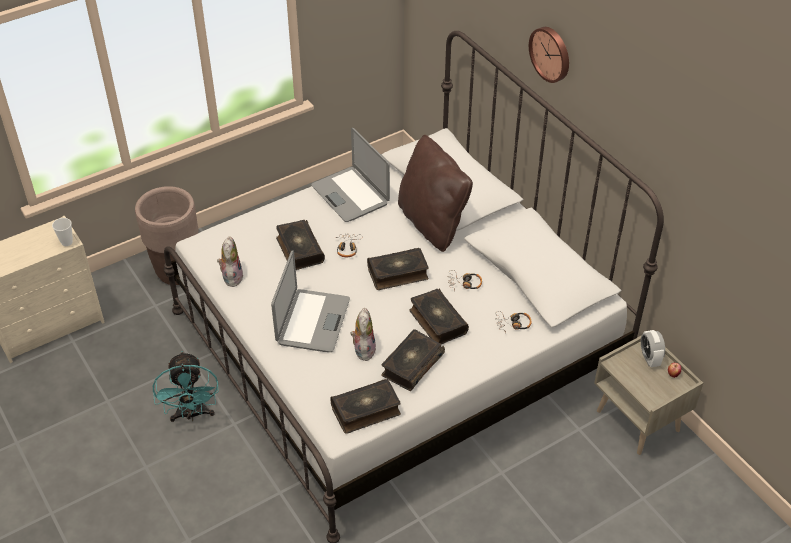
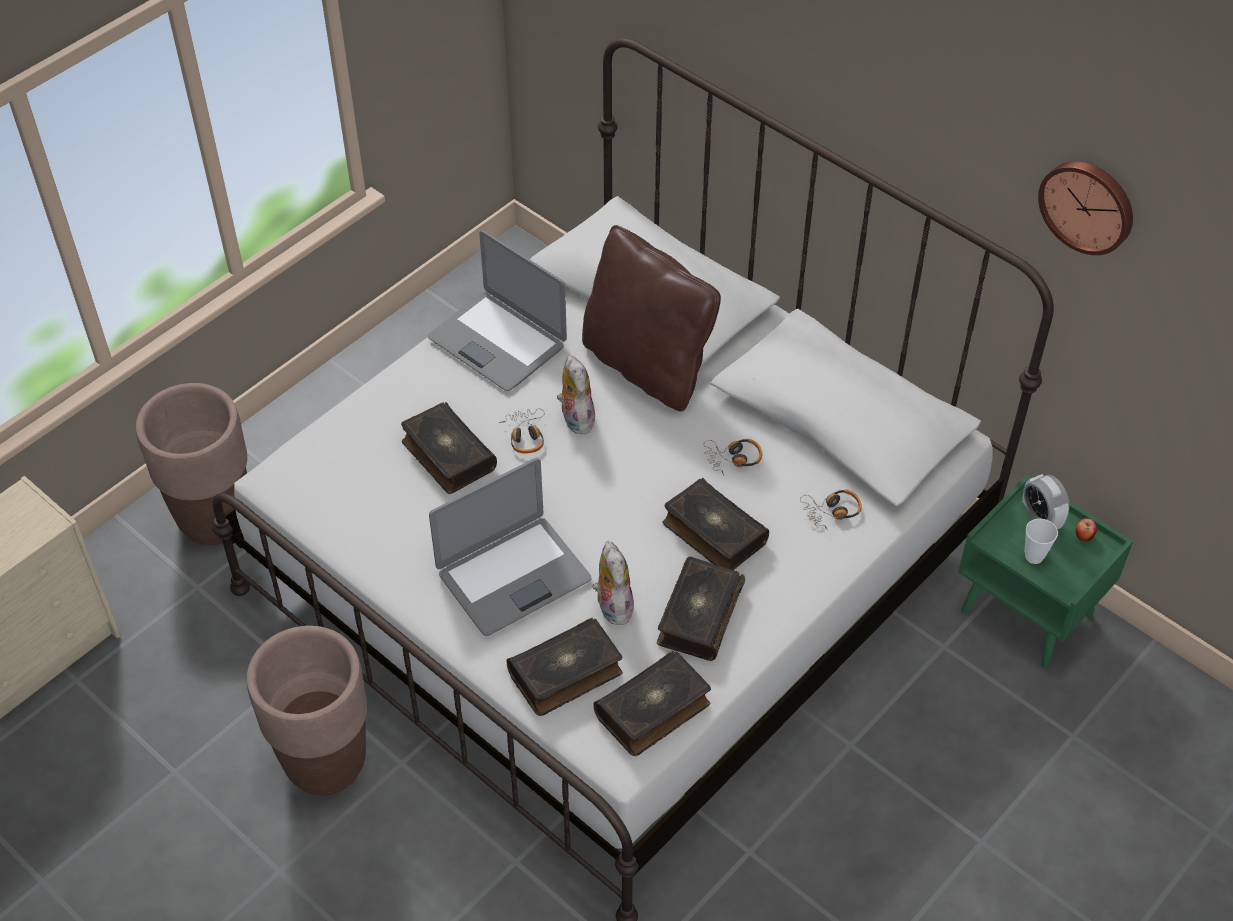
camera: 15 degrees left, 5 degrees up
cup [52,218,73,246] -> cup moved to [1025,519,1058,564]
turquoise fan [153,351,219,422] -> brown planter [247,626,367,795]
plush toy [217,236,243,287] -> plush toy moved to [557,355,595,434]
laptop [271,251,350,352] -> laptop turned 60 degrees clockwise [429,458,592,636]
book [367,248,429,290] -> book moved to [507,618,623,716]
wall clock [529,27,569,83] -> wall clock moved to [1038,161,1133,255]
beige nightstand [594,335,703,455] -> green nightstand [958,475,1133,668]

